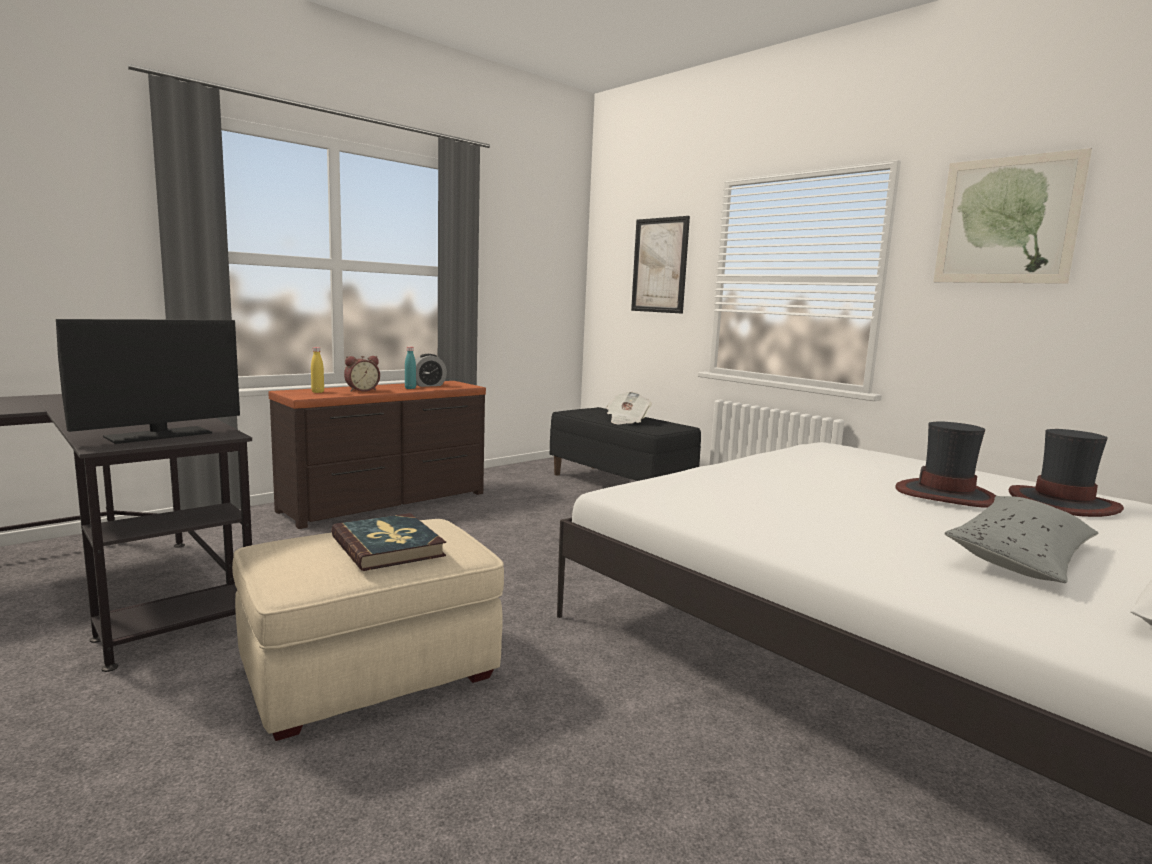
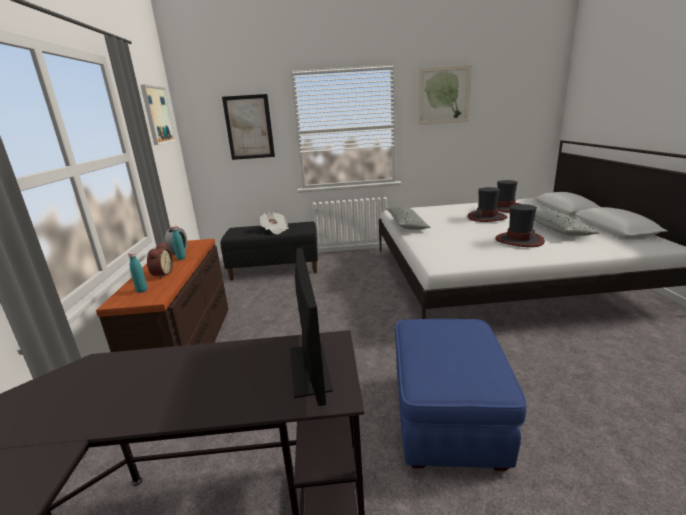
camera: 50 degrees left, 10 degrees up
beige ottoman [232,519,504,741] -> blue ottoman [395,319,526,471]
yellow bottle [311,347,324,393] -> turquoise bottle [128,252,147,293]
book [331,513,446,571] -> none
none -> picture [141,84,176,145]
none -> grey pillow [386,207,431,230]
none -> hat [495,204,545,247]

